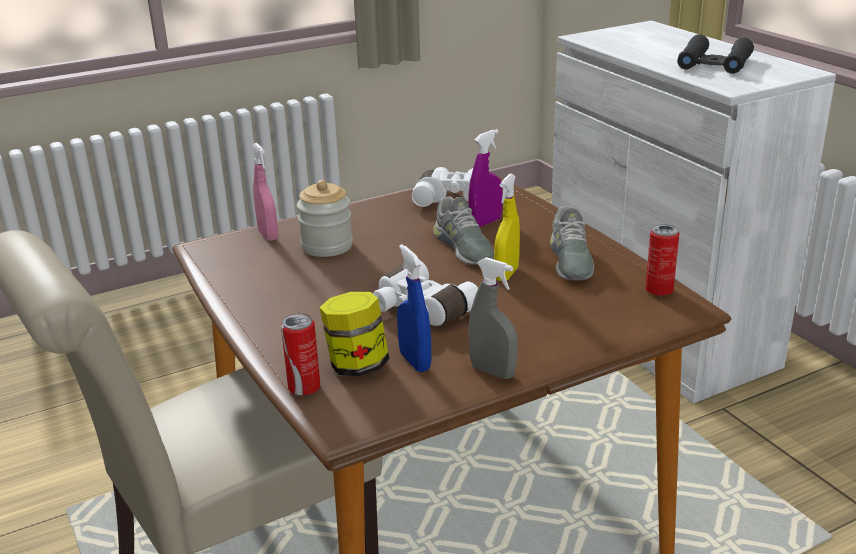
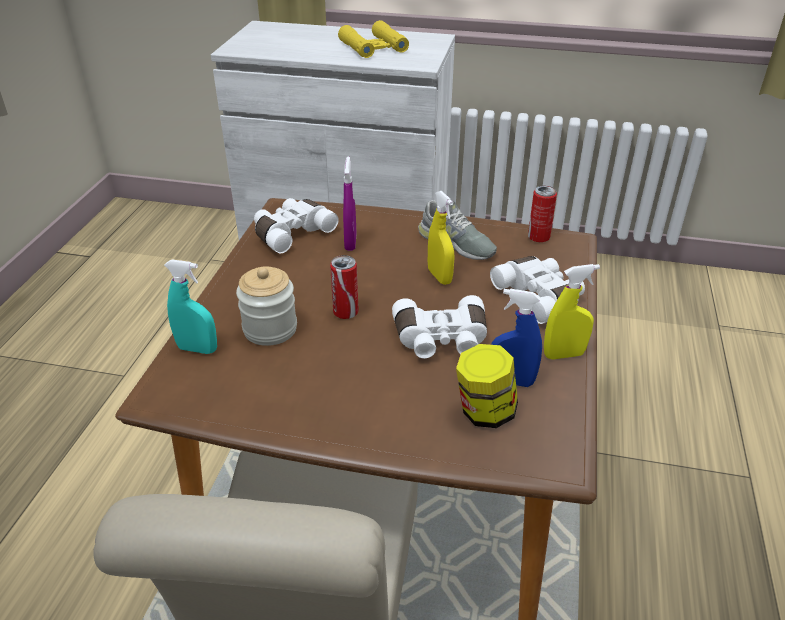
camera: 50 degrees left, 10 degrees up
pink spray bottle [252,143,278,241] -> turquoise spray bottle [164,259,217,354]
can [281,313,320,395] -> can moved to [330,255,359,319]
grey shoe [433,197,494,265] -> none
grey spray bottle [468,257,518,379] -> yellow spray bottle [544,264,600,360]
black binoculars [677,34,754,74] -> yellow binoculars [338,20,409,58]
none -> white binoculars [490,256,585,324]

